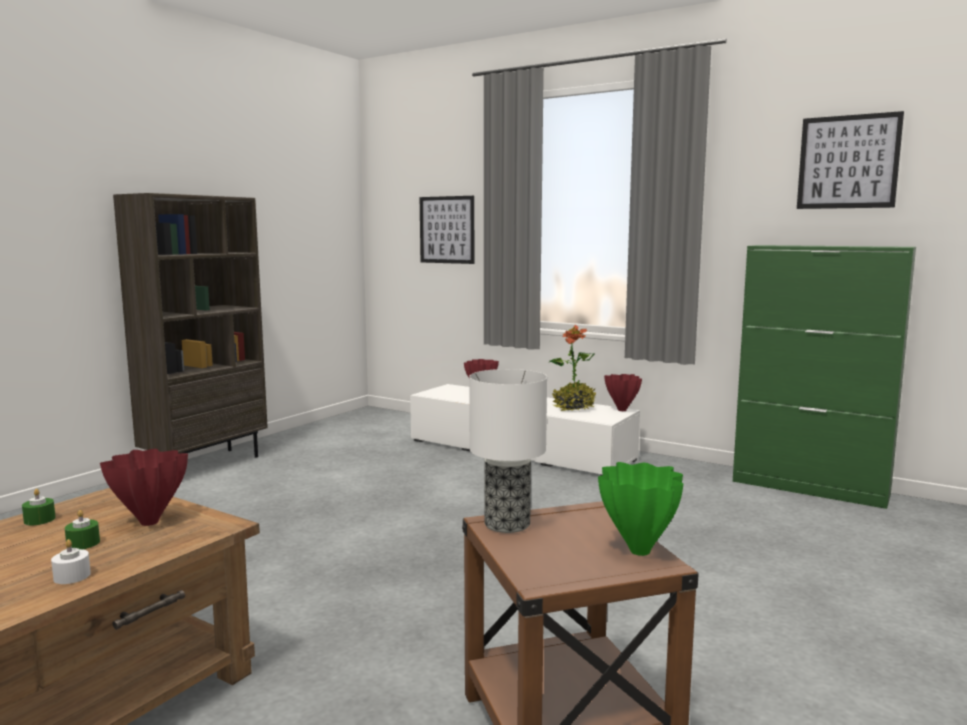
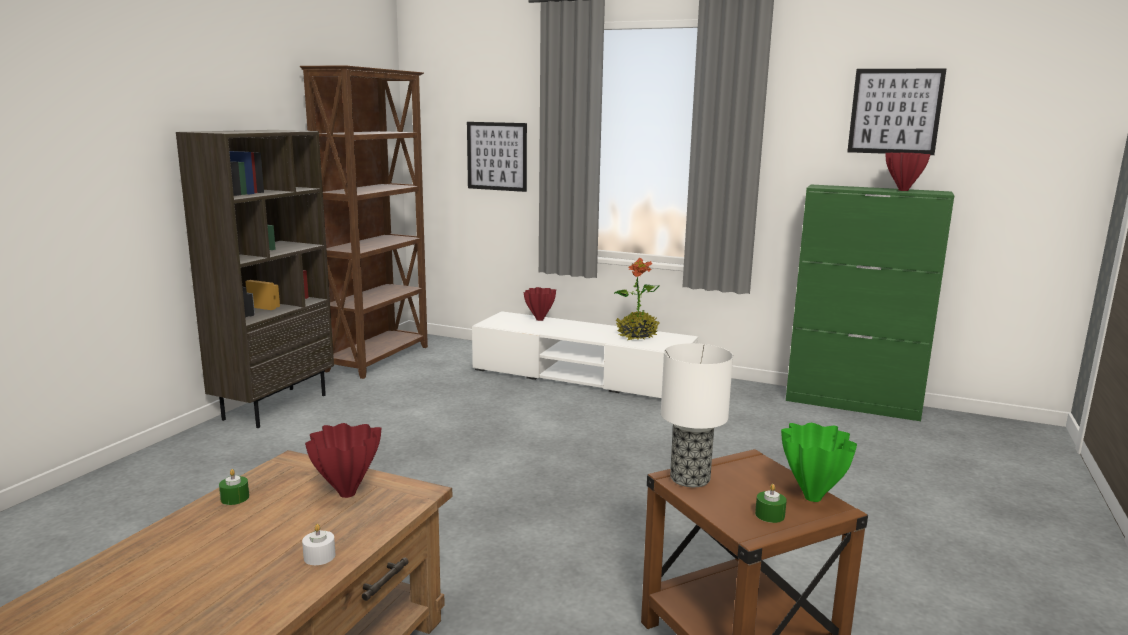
camera: 10 degrees left, 5 degrees up
green candle [65,510,100,549] -> green candle moved to [755,484,787,523]
red vase [604,374,642,411] -> red vase moved to [886,153,931,191]
none -> brown bookcase [300,65,428,379]

